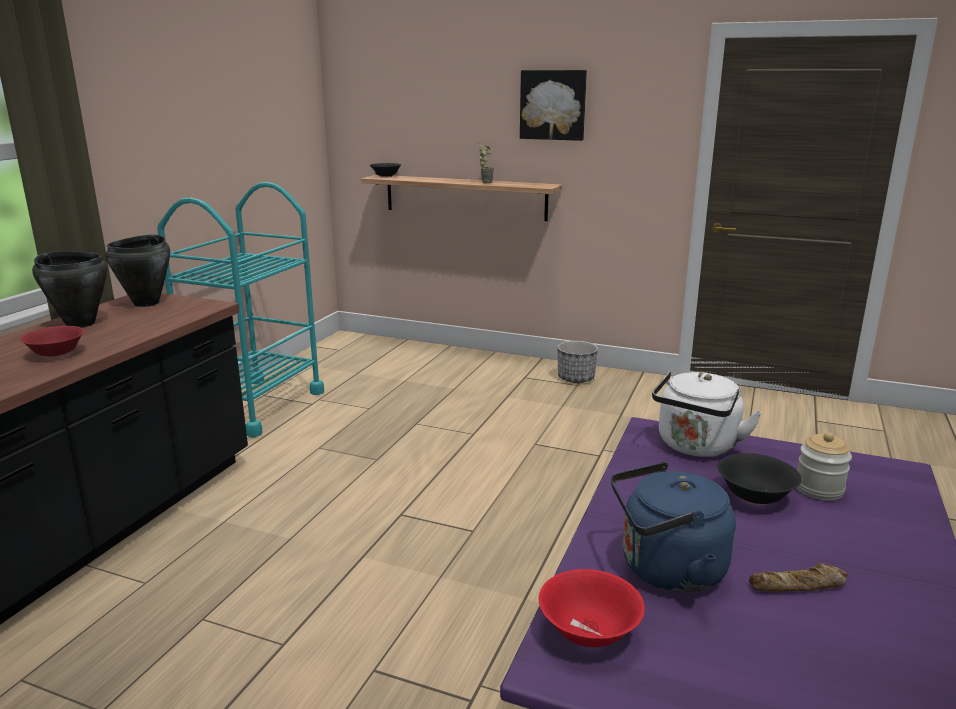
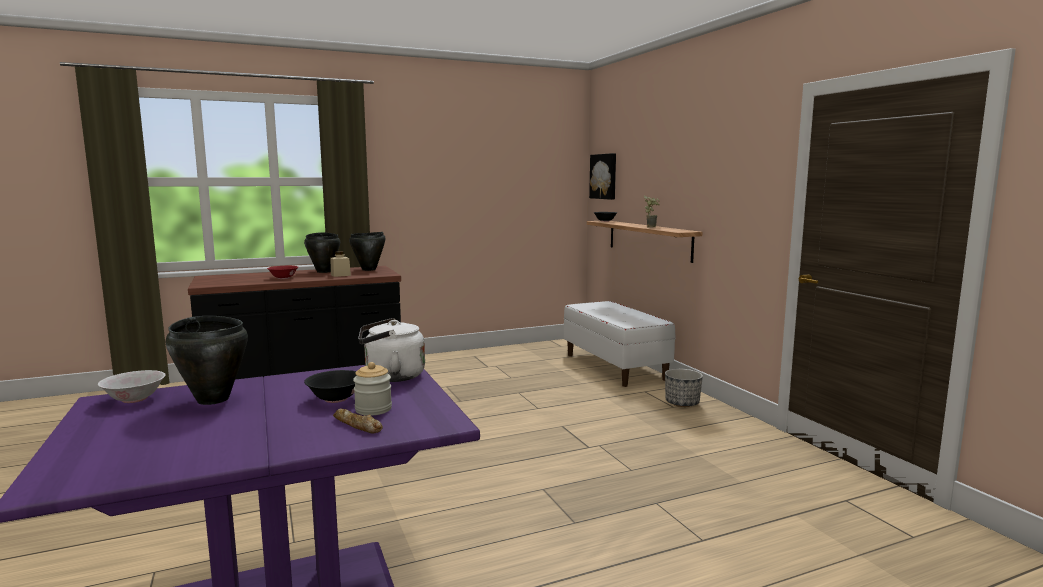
camera: 45 degrees right, 10 degrees down
turquoise cart [157,182,324,437] -> none
picture [520,70,587,141] -> picture moved to [589,153,616,200]
red bowl [539,569,645,647] -> white bowl [98,370,166,403]
blue kettle [611,462,736,593] -> black cooking pot [165,316,248,405]
bread [749,562,848,592] -> bread moved to [333,409,383,433]
none -> beige jar [331,251,351,277]
none -> white bench [564,301,676,387]

